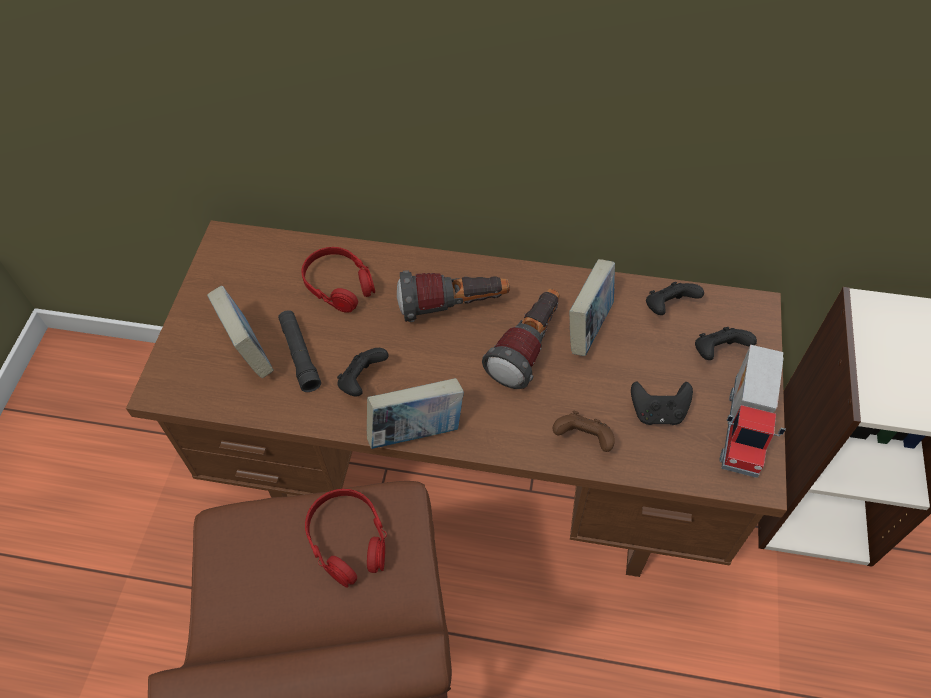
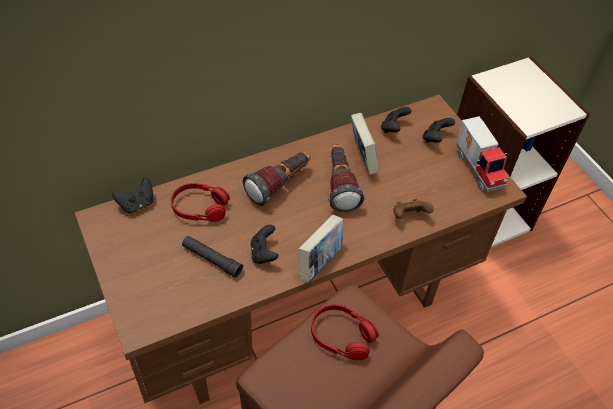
camera: 40 degrees left, 5 degrees down
book [207,286,273,378] -> none
black game controller [631,381,693,425] -> black game controller moved to [112,177,153,213]

